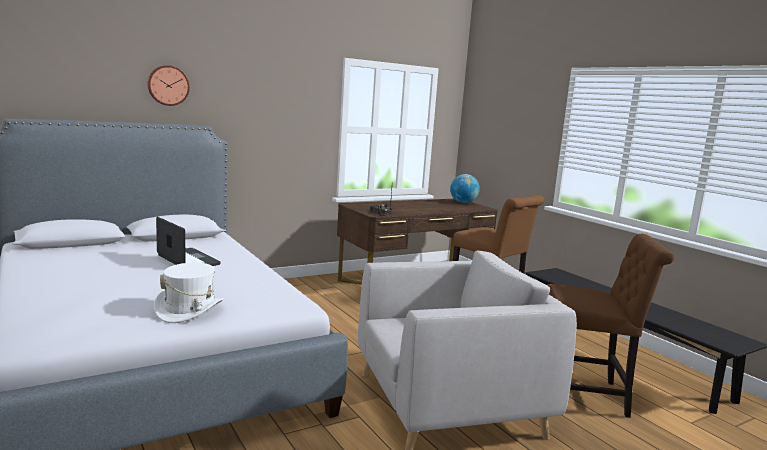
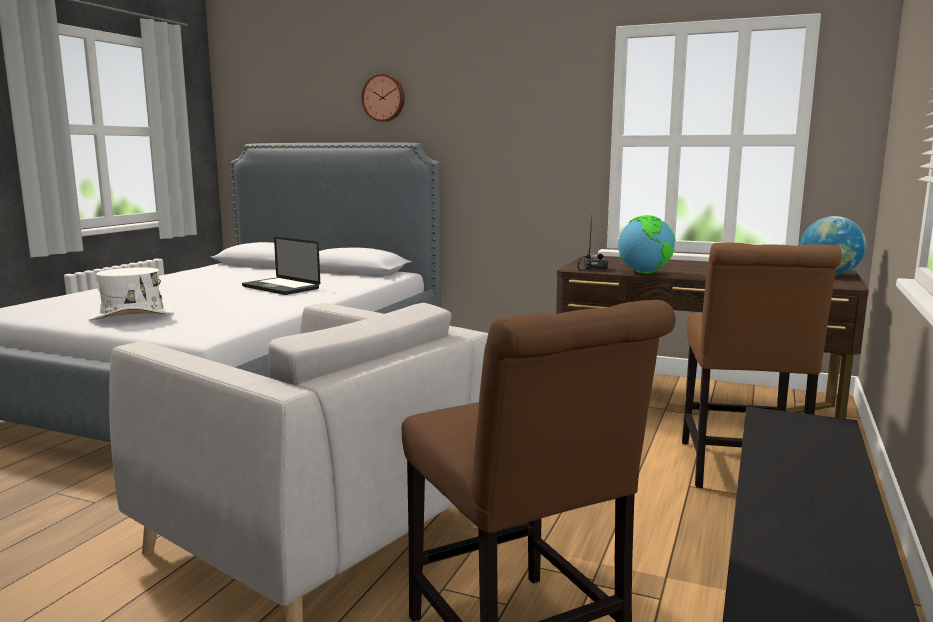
camera: 55 degrees right, 0 degrees up
laptop [156,217,221,266] -> laptop turned 120 degrees clockwise [242,237,320,295]
none -> globe [618,215,675,274]

